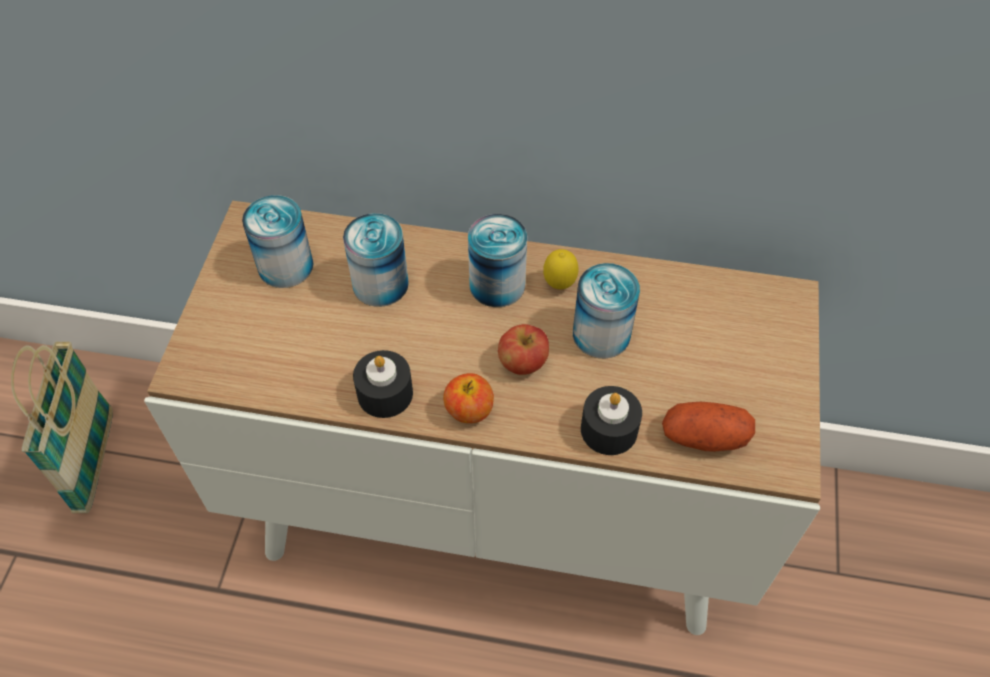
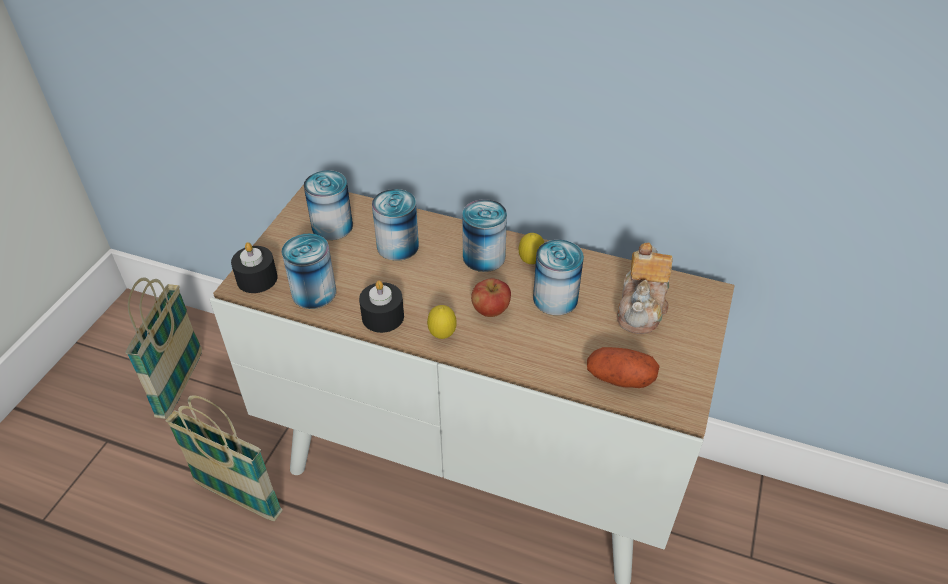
camera: 10 degrees right, 10 degrees down
apple [443,373,494,423] -> lemon [427,305,457,339]
black candle [581,386,642,455] -> black candle moved to [231,242,278,293]
none -> basket [165,395,283,521]
none -> can [282,234,336,309]
none -> teapot [617,243,673,334]

